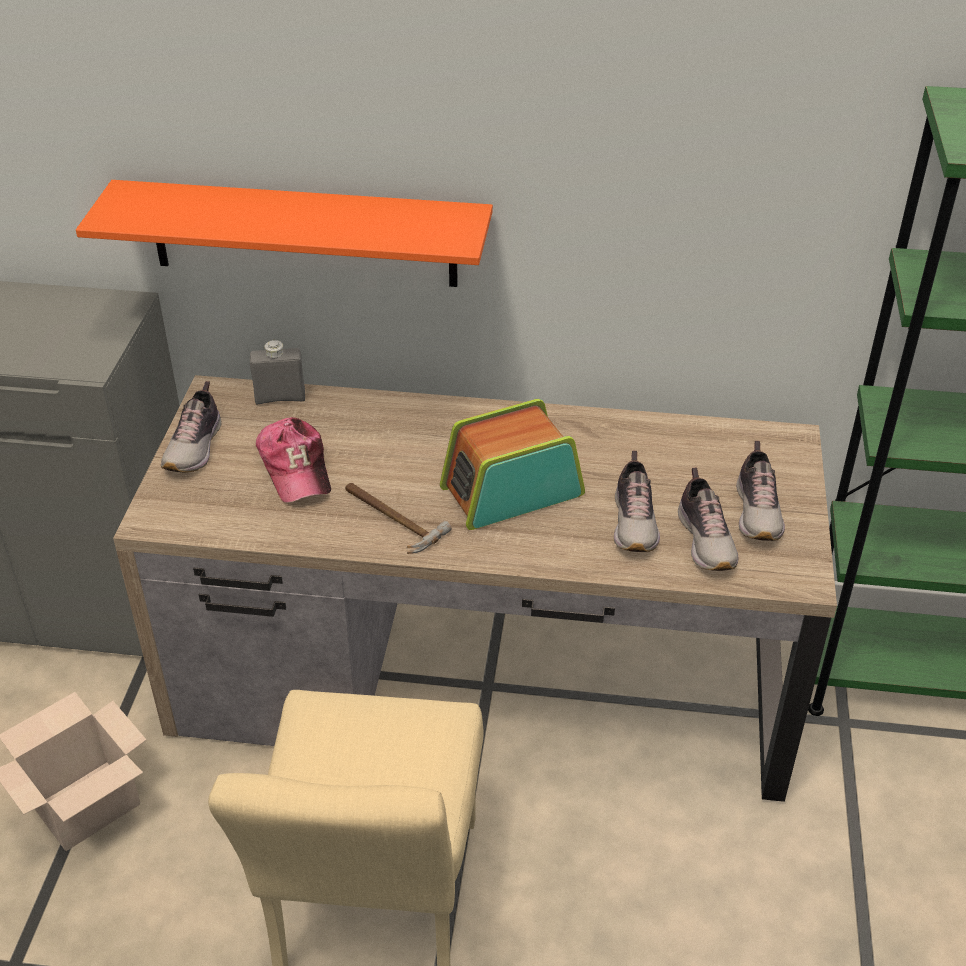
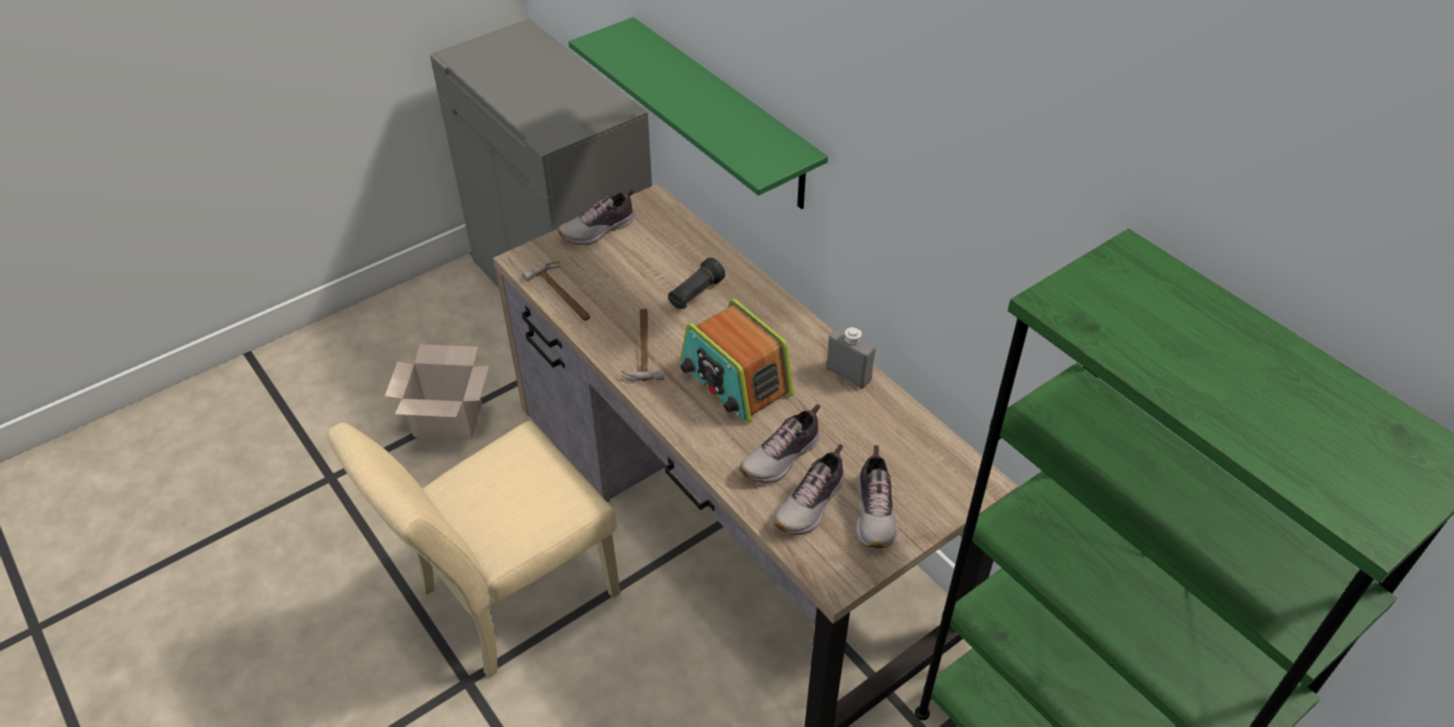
camera: 45 degrees right, 5 degrees up
orange shelf [76,180,493,287] -> green shelf [568,17,828,209]
grey bottle [250,340,305,404] -> grey bottle moved to [826,327,876,389]
cap [256,417,331,503] -> none
radio [440,399,585,530] -> radio turned 150 degrees counterclockwise [680,299,794,423]
shoe [736,441,785,541] -> shoe turned 45 degrees counterclockwise [856,445,898,548]
none -> hammer [522,261,590,321]
none -> black flashlight [668,258,725,309]

